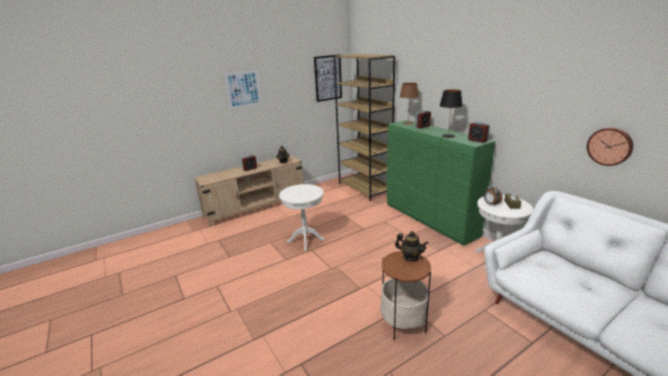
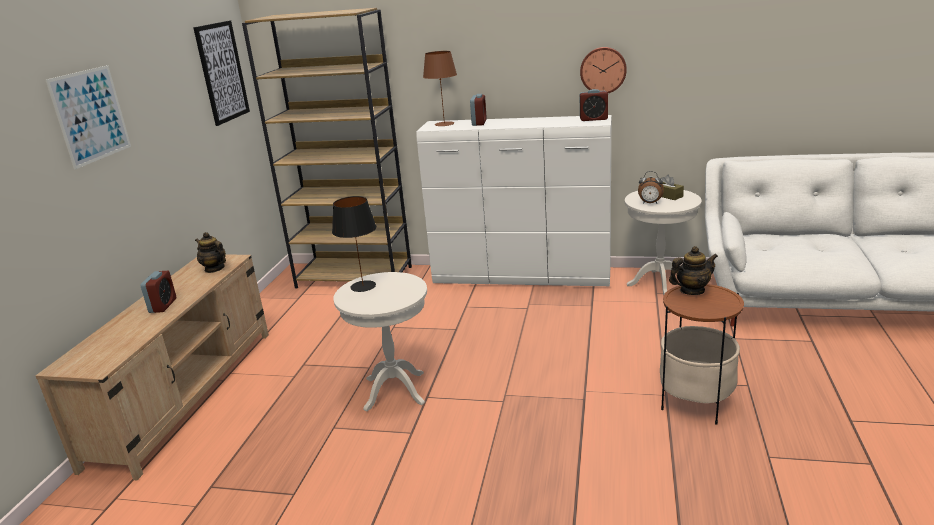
camera: 45 degrees left, 0 degrees up
green dresser [387,120,495,246] -> white dresser [416,115,611,286]
black table lamp [440,90,463,138] -> black table lamp moved to [332,196,377,292]
wall clock [587,128,633,166] -> wall clock moved to [580,47,627,93]

